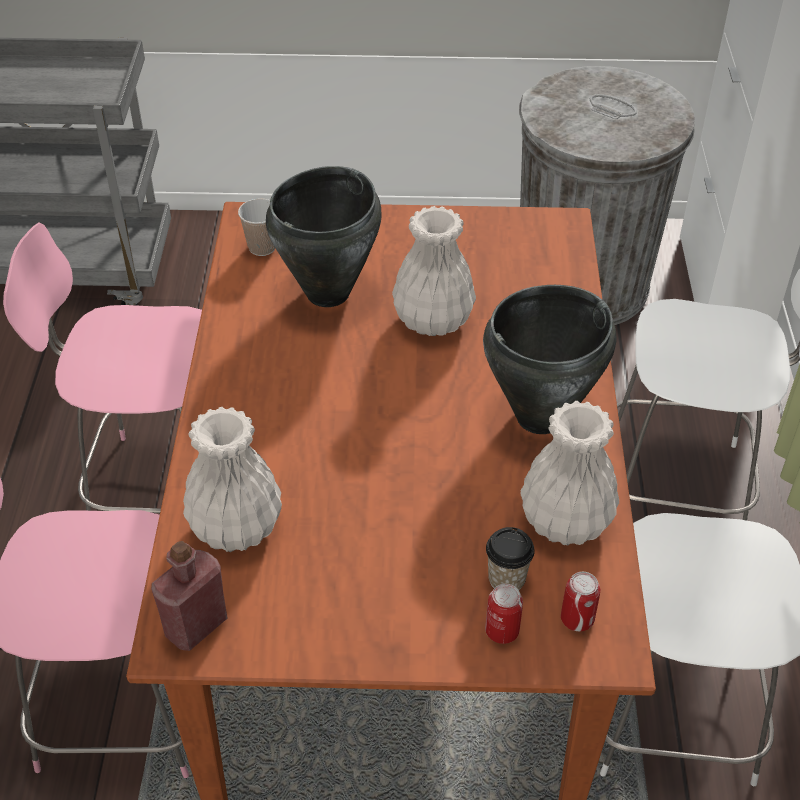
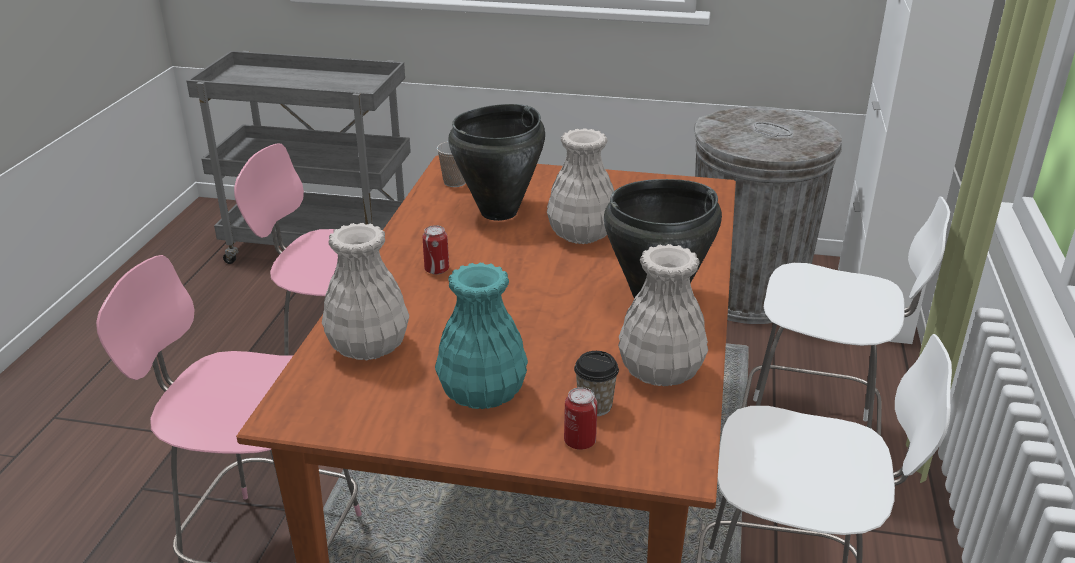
camera: 10 degrees right, 15 degrees down
red bottle [151,541,228,651] -> none
can [561,572,600,631] -> can moved to [423,225,449,274]
none -> turquoise vase [435,262,528,409]

